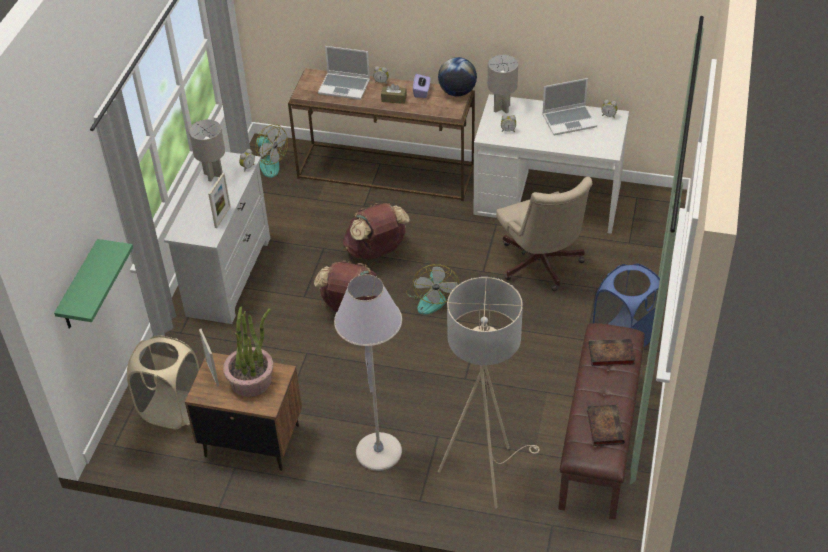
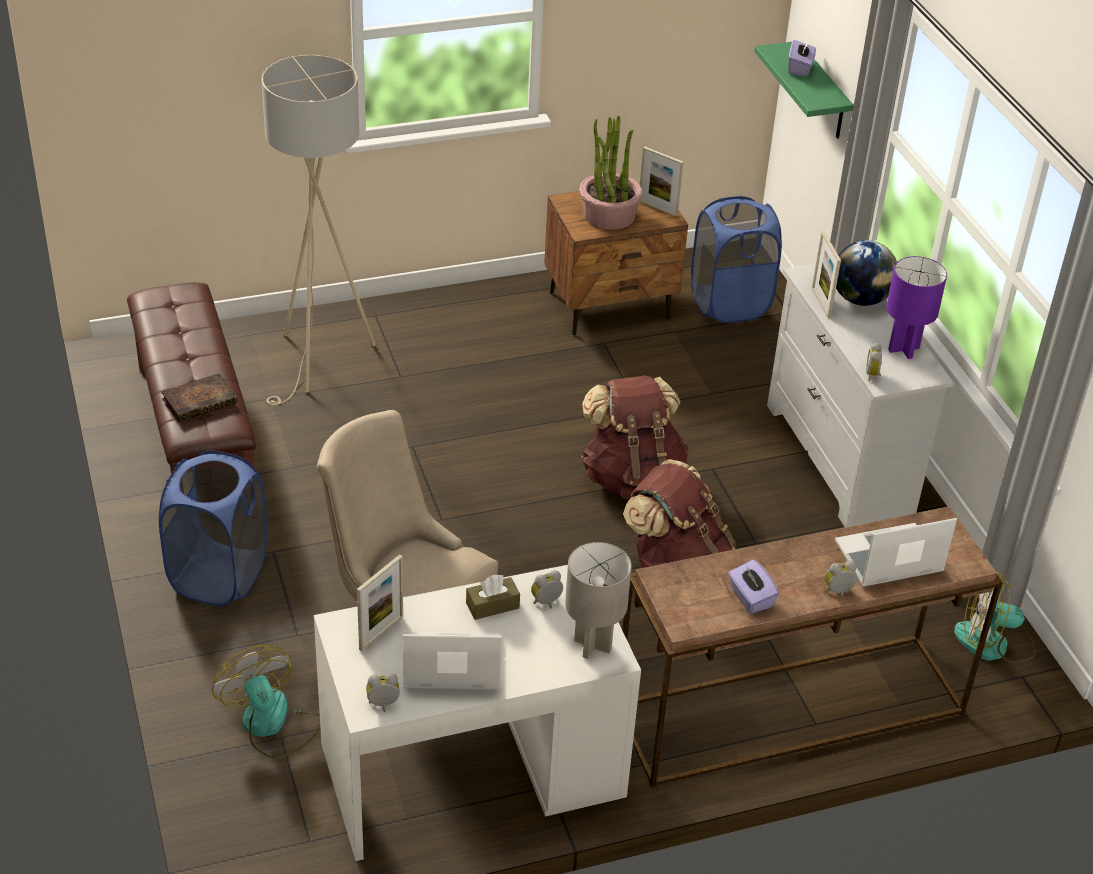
camera: 145 degrees right, 5 degrees down
beige laundry basket [127,335,200,429] -> blue laundry basket [691,196,782,323]
grey table lamp [189,119,225,182] -> purple table lamp [886,256,947,359]
grey floor lamp [334,274,402,471] -> none
brown tissue box [381,83,407,104] -> brown tissue box moved to [466,574,520,620]
fan [406,264,459,315] -> fan moved to [212,645,320,758]
globe [438,57,477,96] -> globe moved to [836,240,897,306]
laptop [542,78,597,135] -> laptop turned 45 degrees clockwise [403,632,502,690]
book [587,405,624,446] -> none
none -> picture frame [357,554,403,651]
none -> purple tissue box [788,40,816,76]

